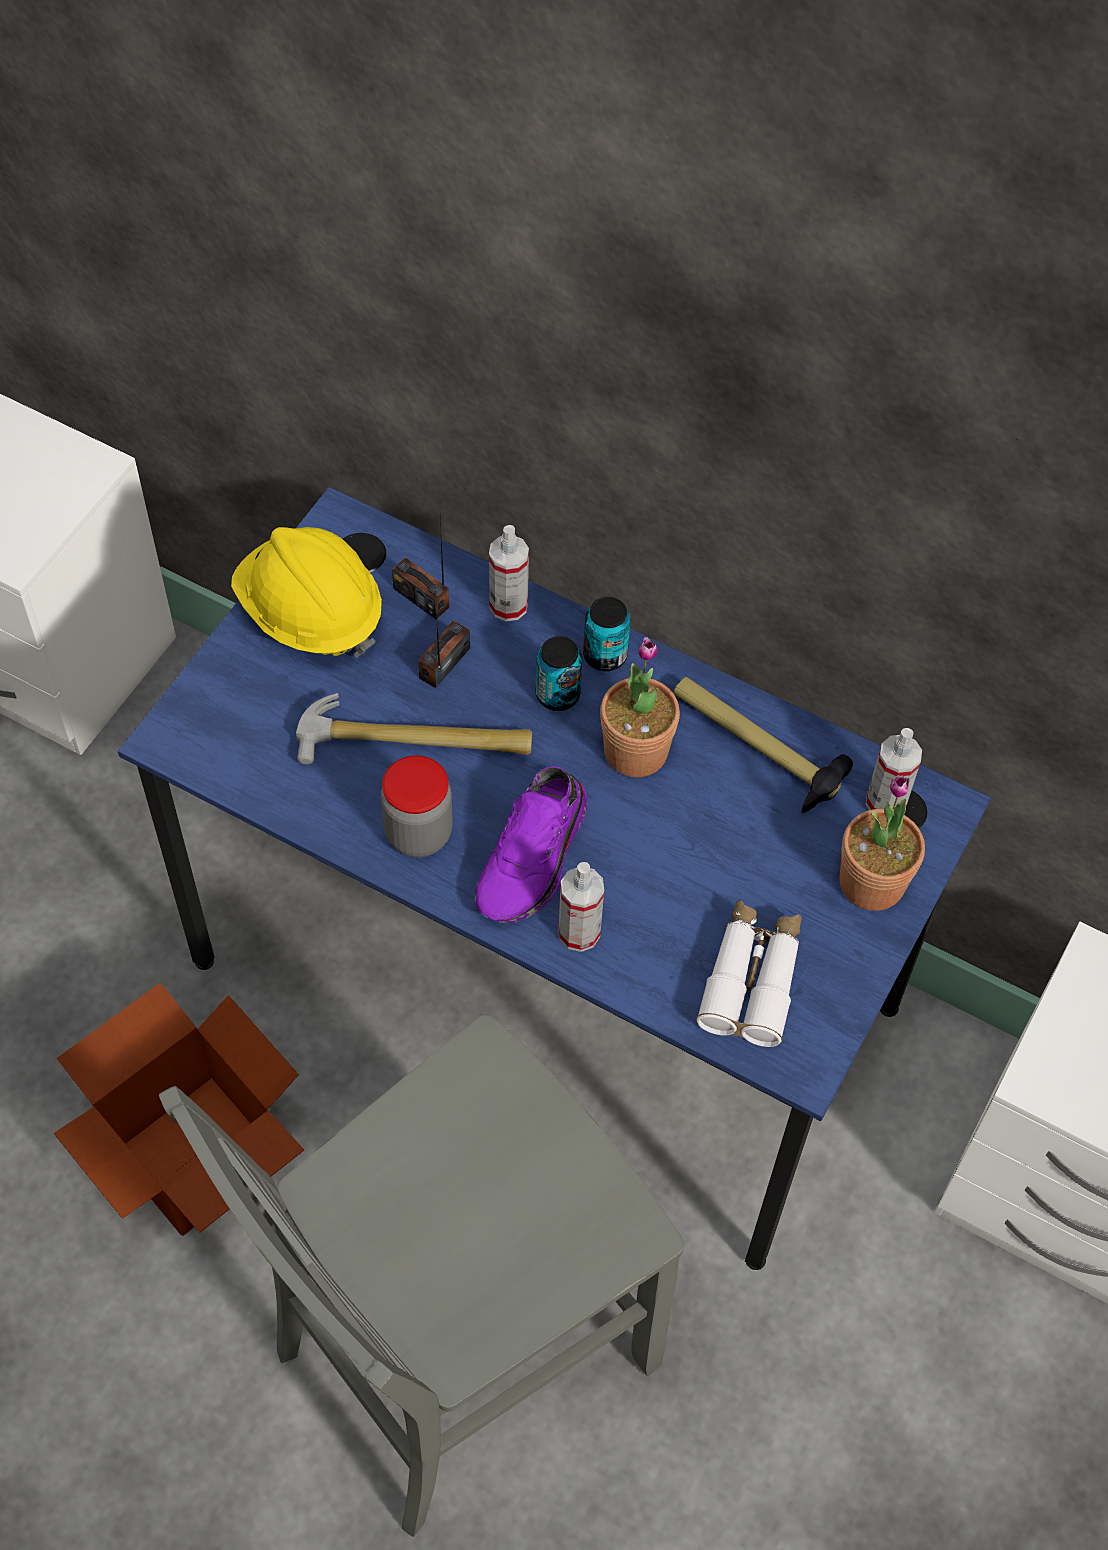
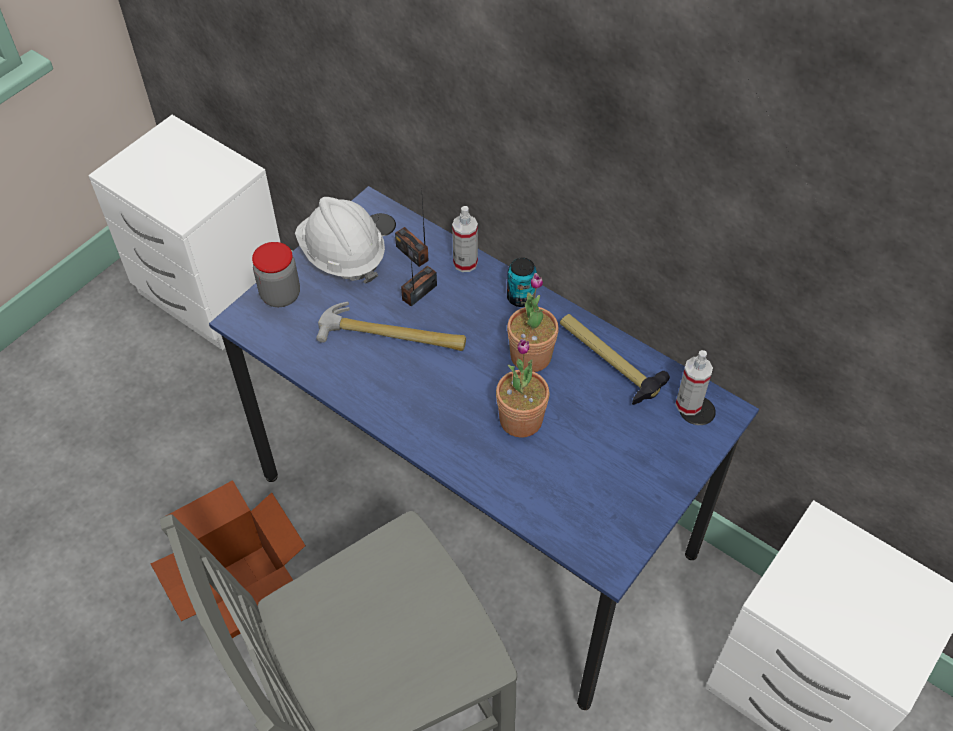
camera: 10 degrees right, 5 degrees down
yellow hard hat [231,527,382,658] -> white hard hat [295,197,385,284]
jar [381,755,453,857] -> jar moved to [252,242,300,307]
purple shoe [475,766,587,923] -> none
can [536,636,582,711] -> none
spray bottle [558,862,604,952] -> none
white binoculars [696,900,802,1047] -> none
potted plant [839,775,925,911] -> potted plant moved to [496,339,549,438]

